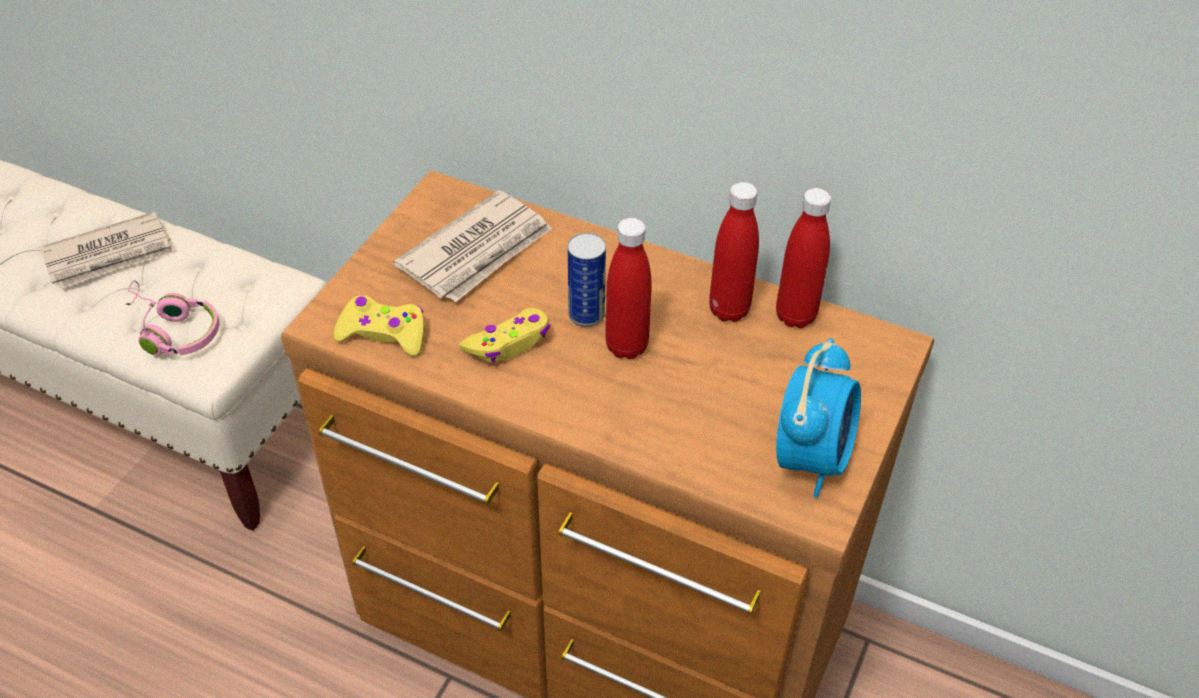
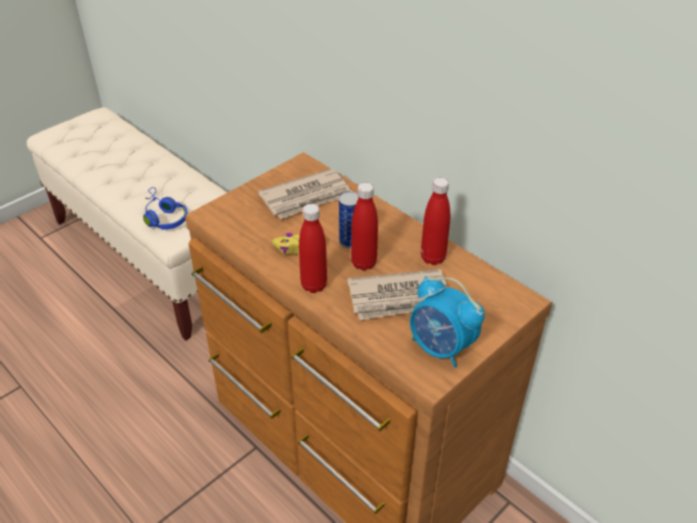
camera: 20 degrees right, 5 degrees down
newspaper [40,212,177,289] -> newspaper moved to [347,269,447,320]
pink headphones [126,280,220,356] -> blue headphones [143,187,188,230]
yellow game controller [333,295,424,357] -> none
red bottle [776,188,831,328] -> red bottle moved to [299,204,327,293]
alarm clock [776,338,861,498] -> alarm clock turned 90 degrees clockwise [410,276,485,368]

